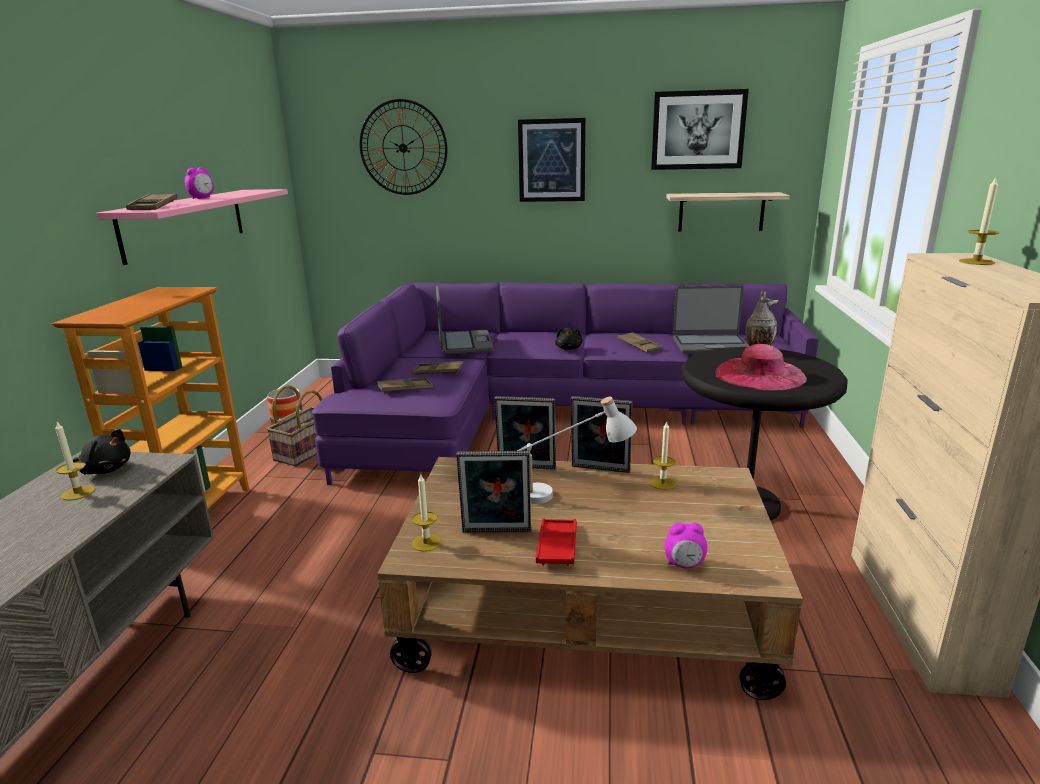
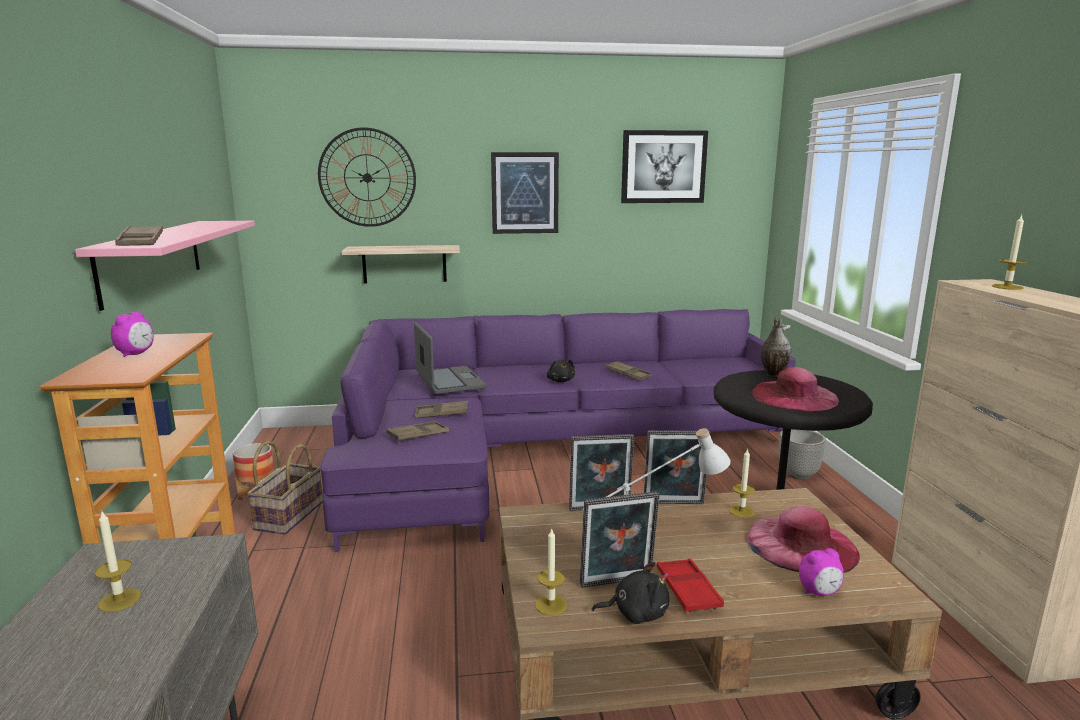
camera: 15 degrees left, 5 degrees down
black plush toy [73,429,131,474] -> black plush toy moved to [592,562,670,624]
alarm clock [185,167,214,199] -> alarm clock moved to [111,312,154,357]
shelf [666,192,790,231] -> shelf moved to [342,245,460,283]
laptop [673,285,749,354] -> none
none -> pink hat [747,506,860,573]
none -> planter [779,429,826,480]

